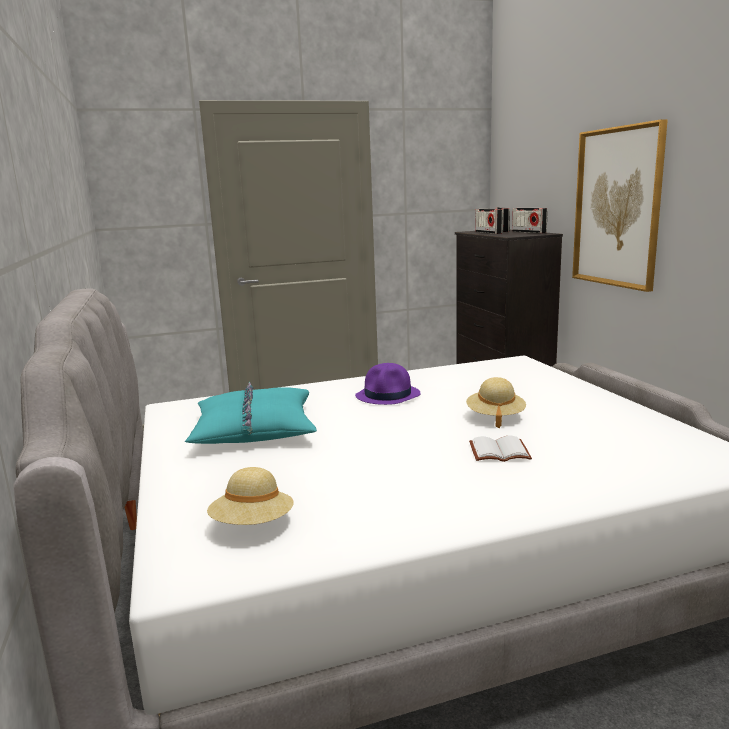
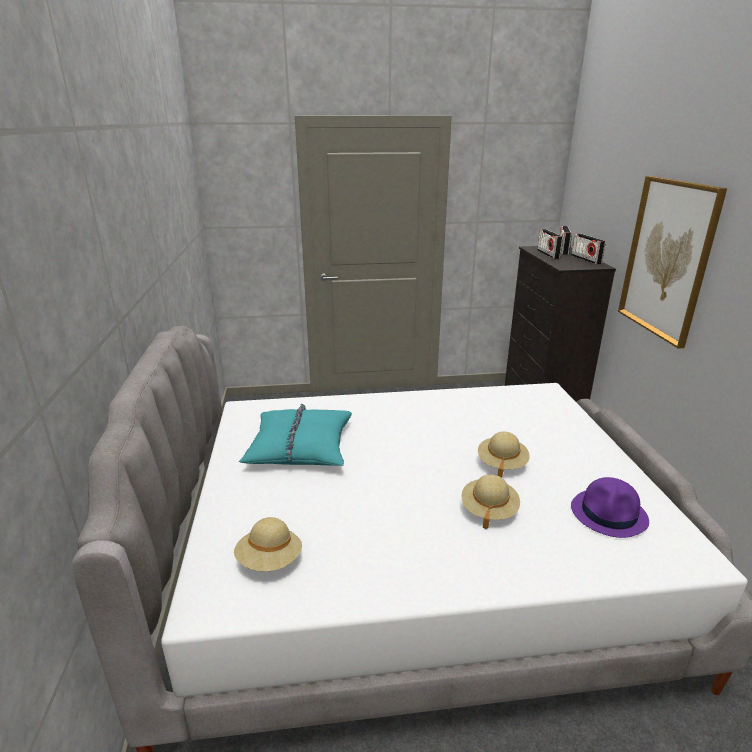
camera: 10 degrees right, 10 degrees up
purple hat [355,363,420,405] -> purple hat moved to [571,477,649,538]
white book [469,436,532,462] -> beige hat [462,474,520,529]

